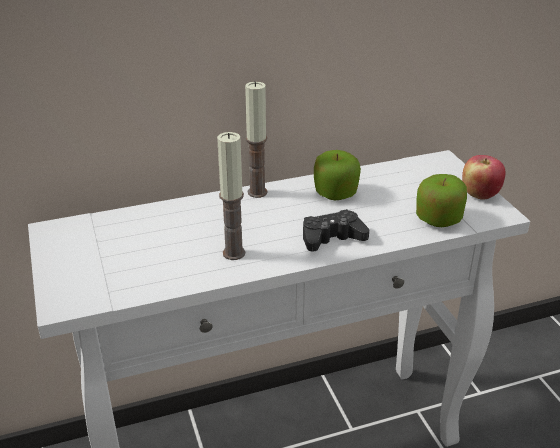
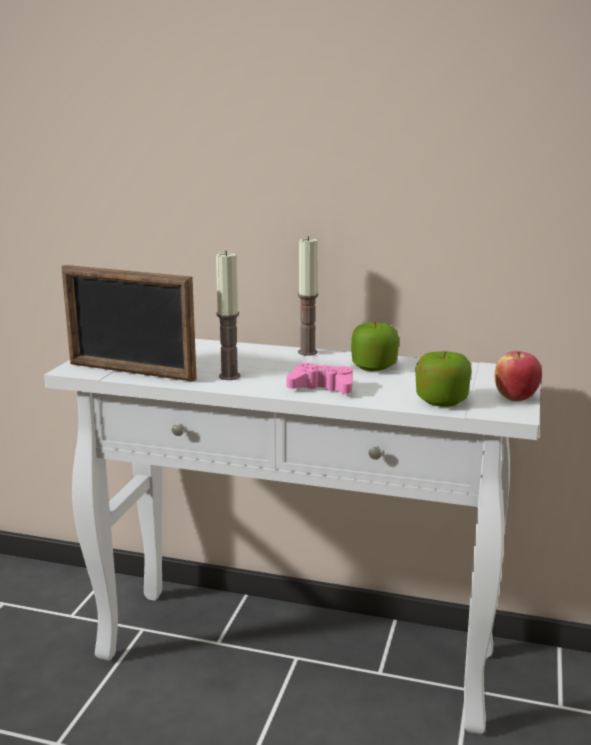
camera: 35 degrees right, 15 degrees down
black game controller [303,209,369,251] -> pink game controller [286,363,353,394]
none -> picture frame [61,265,197,382]

